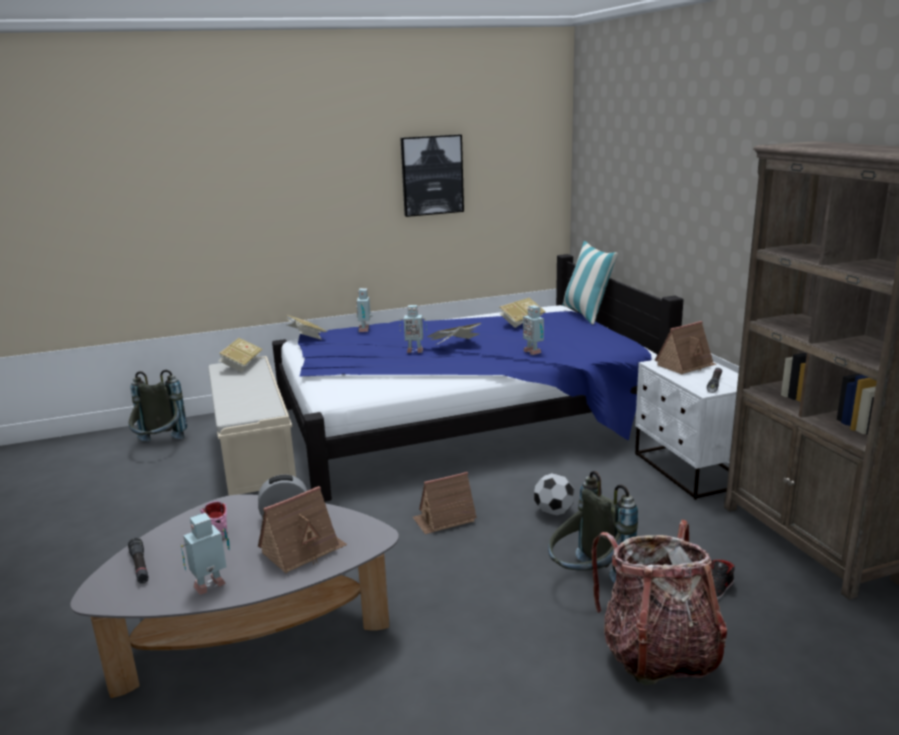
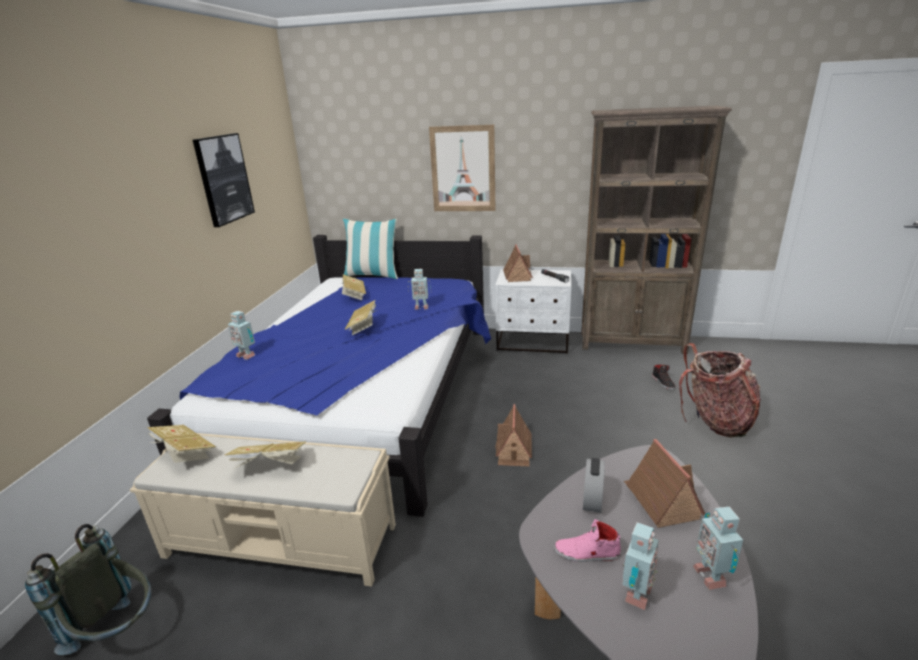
camera: 60 degrees left, 5 degrees up
black flashlight [128,537,149,584] -> none
book [287,315,328,340] -> book moved to [225,441,306,469]
toy robot [400,305,427,353] -> toy robot moved to [622,522,659,610]
football [534,473,574,516] -> none
grey backpack [548,471,638,583] -> none
none -> picture [429,125,496,211]

